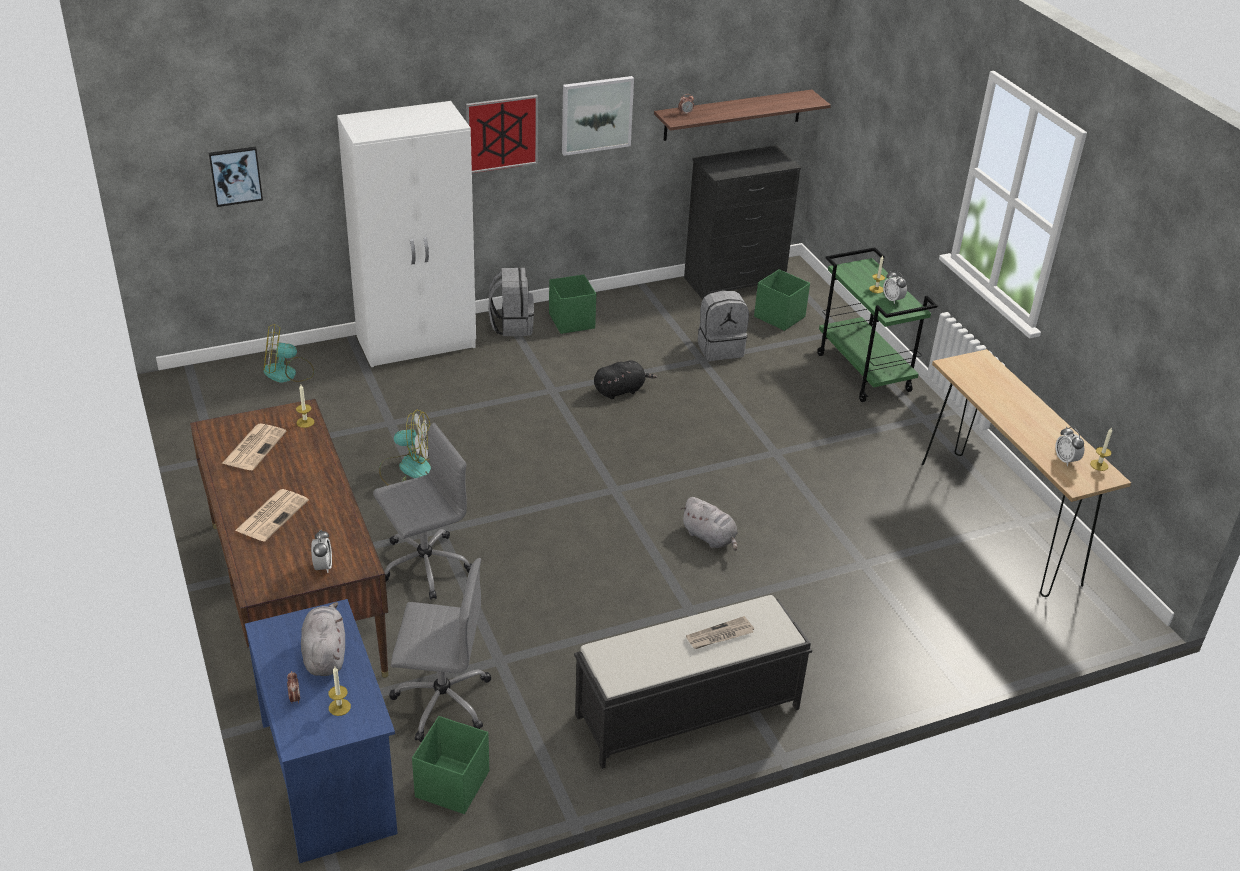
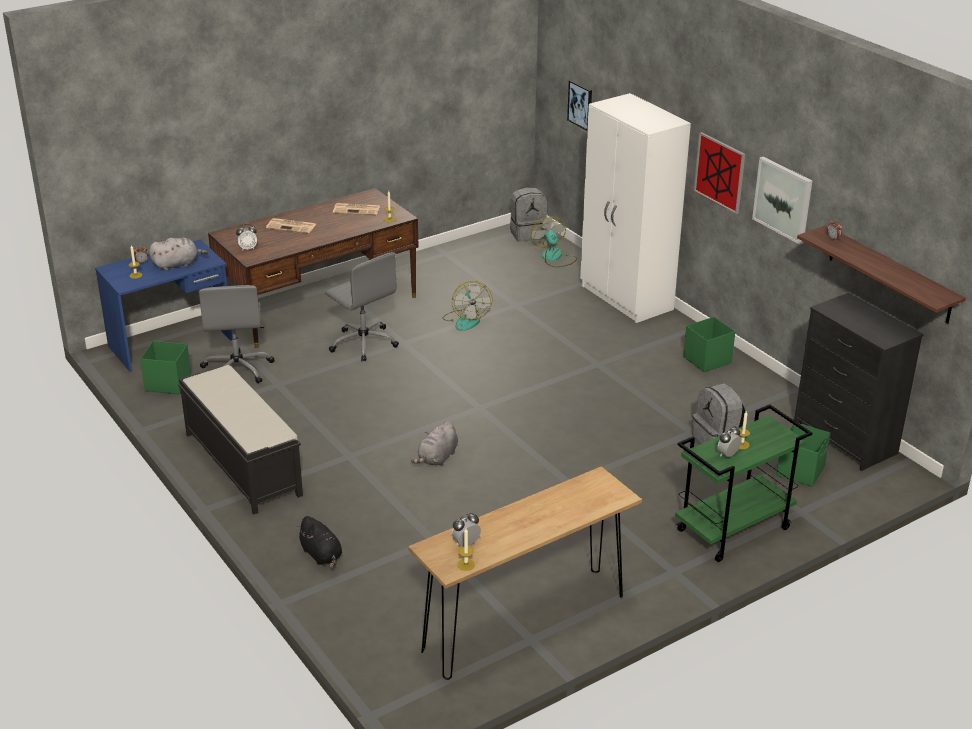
camera: 80 degrees right, 5 degrees down
grey backpack [488,268,534,336] -> grey backpack moved to [510,187,548,242]
black plush toy [594,360,657,399] -> black plush toy moved to [296,516,342,568]
newspaper [686,616,754,649] -> none

